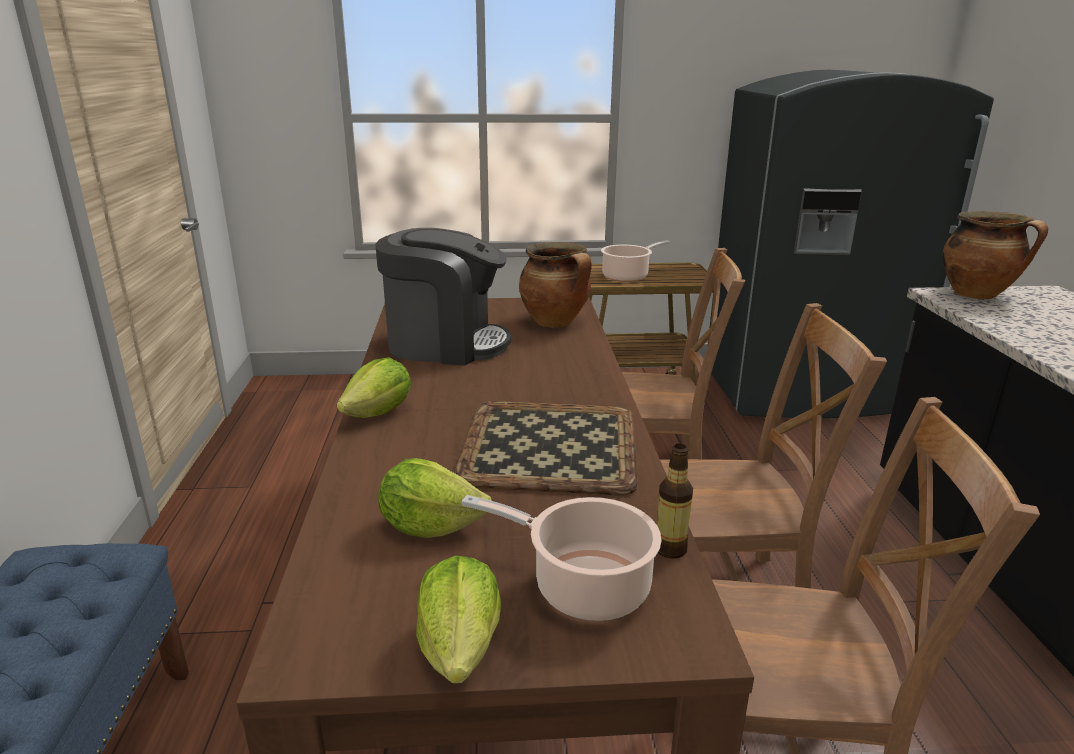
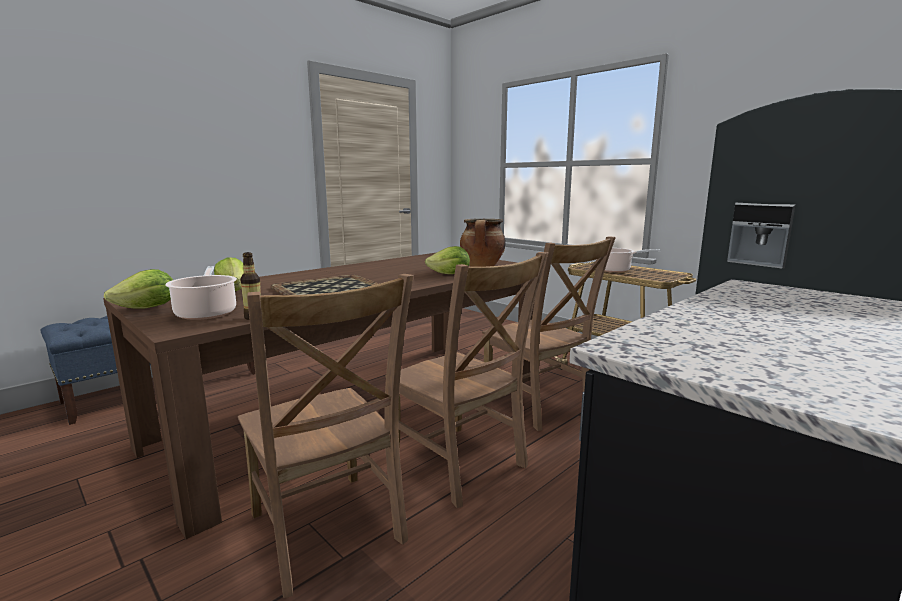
camera: 50 degrees right, 10 degrees down
lettuce [337,357,411,418] -> lettuce moved to [425,246,470,274]
coffee machine [375,228,511,365] -> none
cooking pot [943,211,1048,299] -> none

